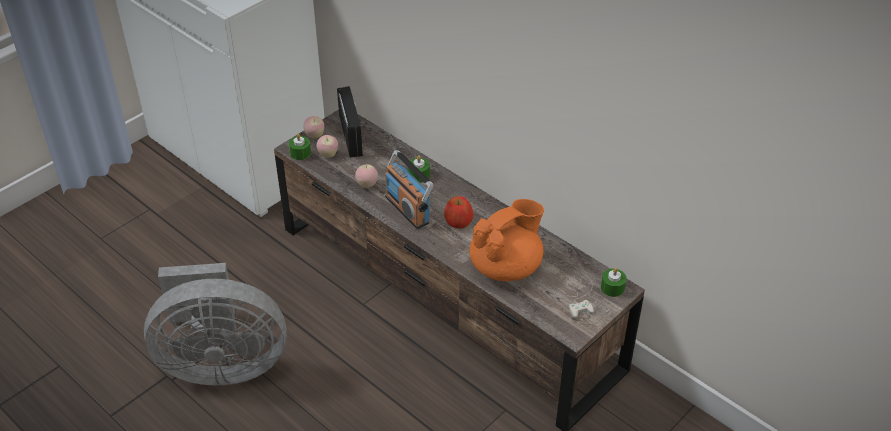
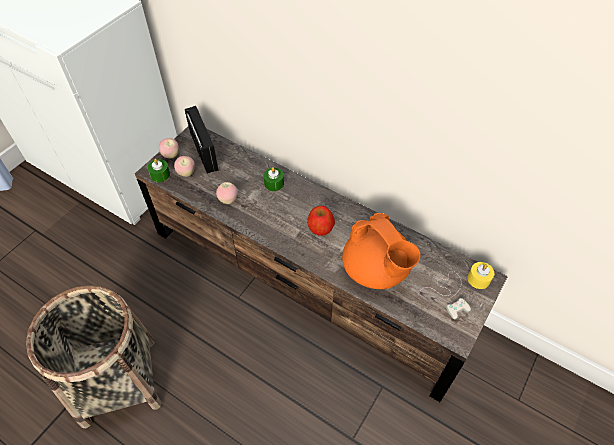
camera: 10 degrees left, 10 degrees up
grey fan [144,263,287,385] -> basket [26,285,162,428]
radio [385,150,434,229] -> none
orange teapot [469,199,544,281] -> orange teapot turned 105 degrees clockwise [342,213,420,289]
green candle [601,268,627,297] -> yellow candle [467,262,494,289]

